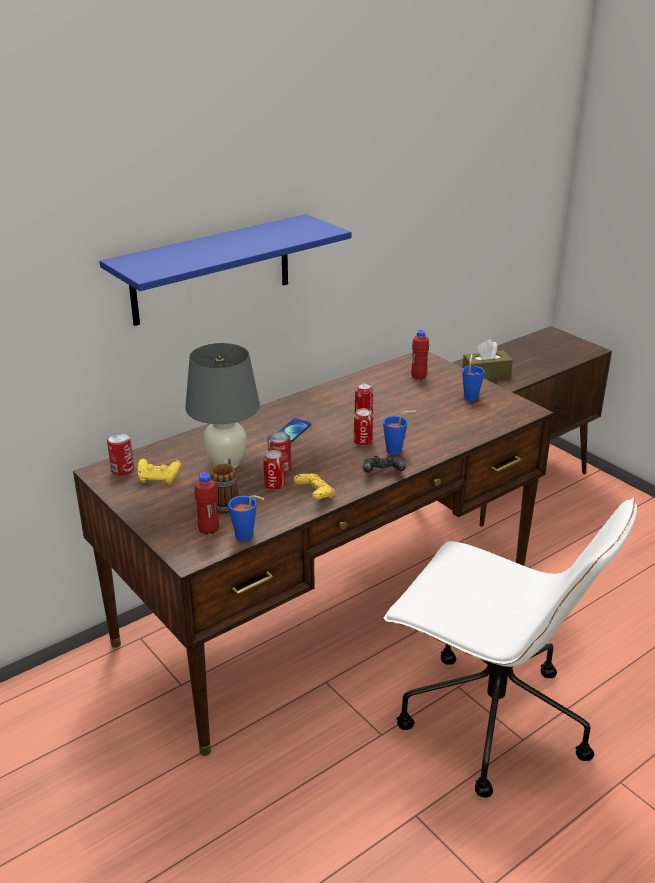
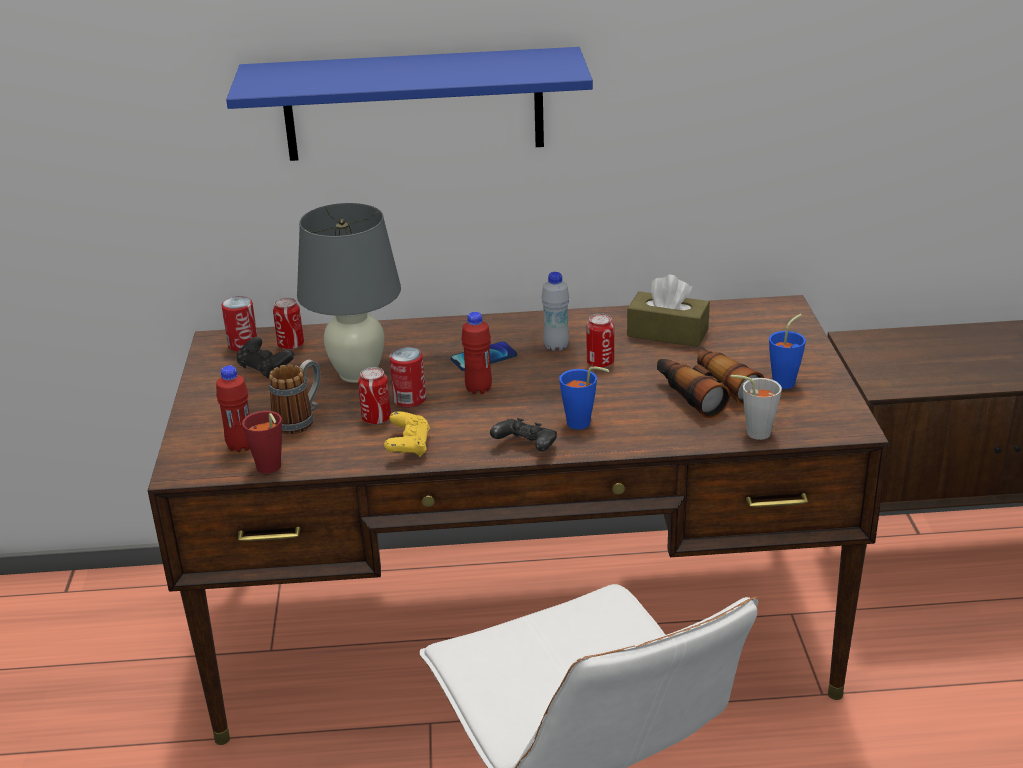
camera: 35 degrees right, 0 degrees up
yellow game controller [138,459,181,485] -> black game controller [237,337,294,378]
blue cup [228,495,264,541] -> red cup [242,411,282,474]
can [354,409,373,446] -> can moved to [273,298,304,350]
red bottle [411,330,429,380] -> red bottle moved to [461,312,492,394]
brown tissue box [463,339,513,380] -> brown tissue box moved to [627,275,710,347]
none -> white bottle [541,272,569,351]
none -> binoculars [657,346,764,418]
none -> grey cup [731,375,782,440]

